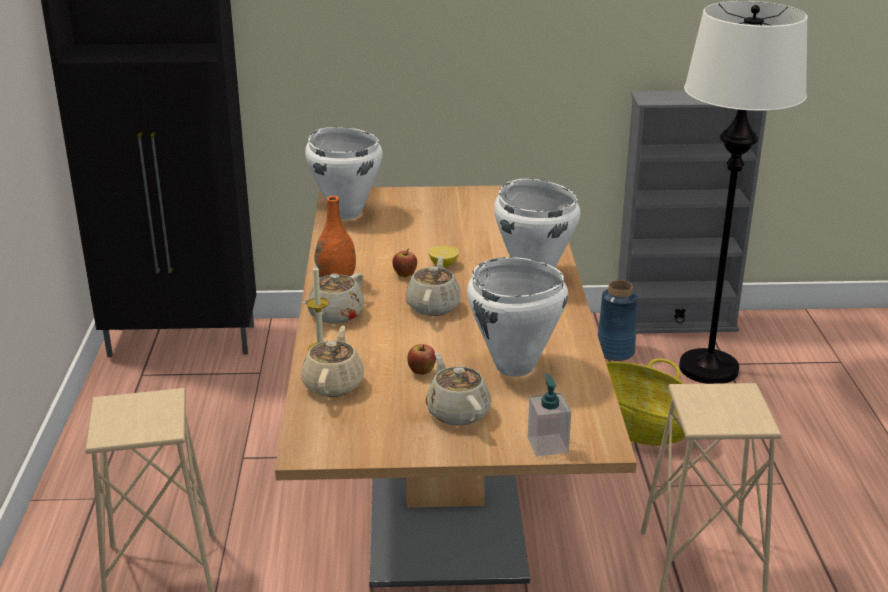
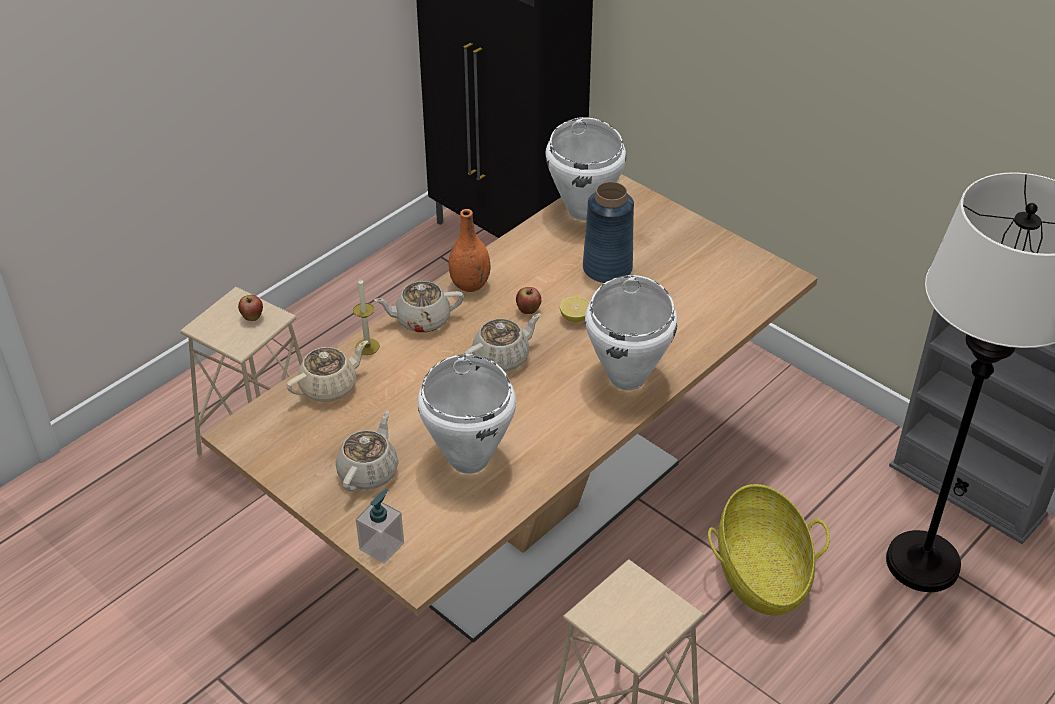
camera: 45 degrees right, 15 degrees up
apple [407,344,436,375] -> apple moved to [238,295,263,321]
blue vase [598,280,638,361] -> blue vase moved to [583,182,634,283]

